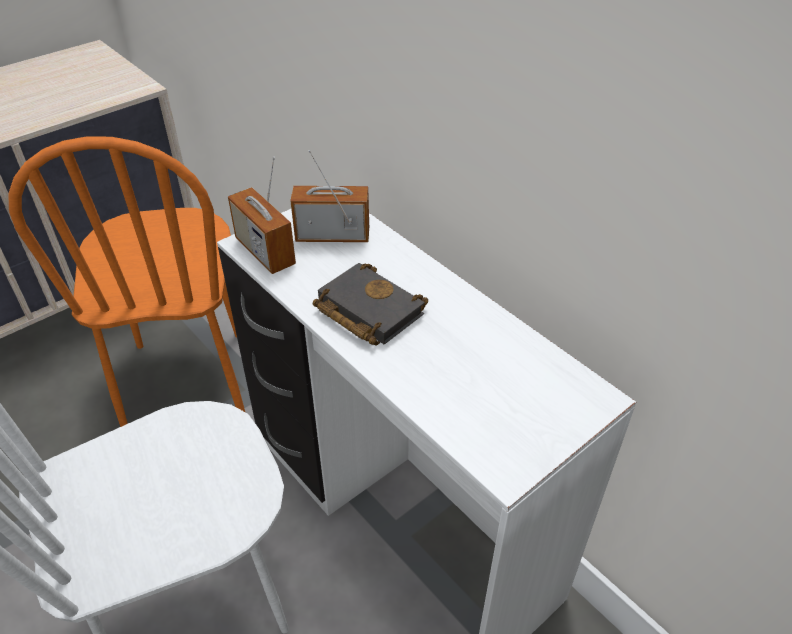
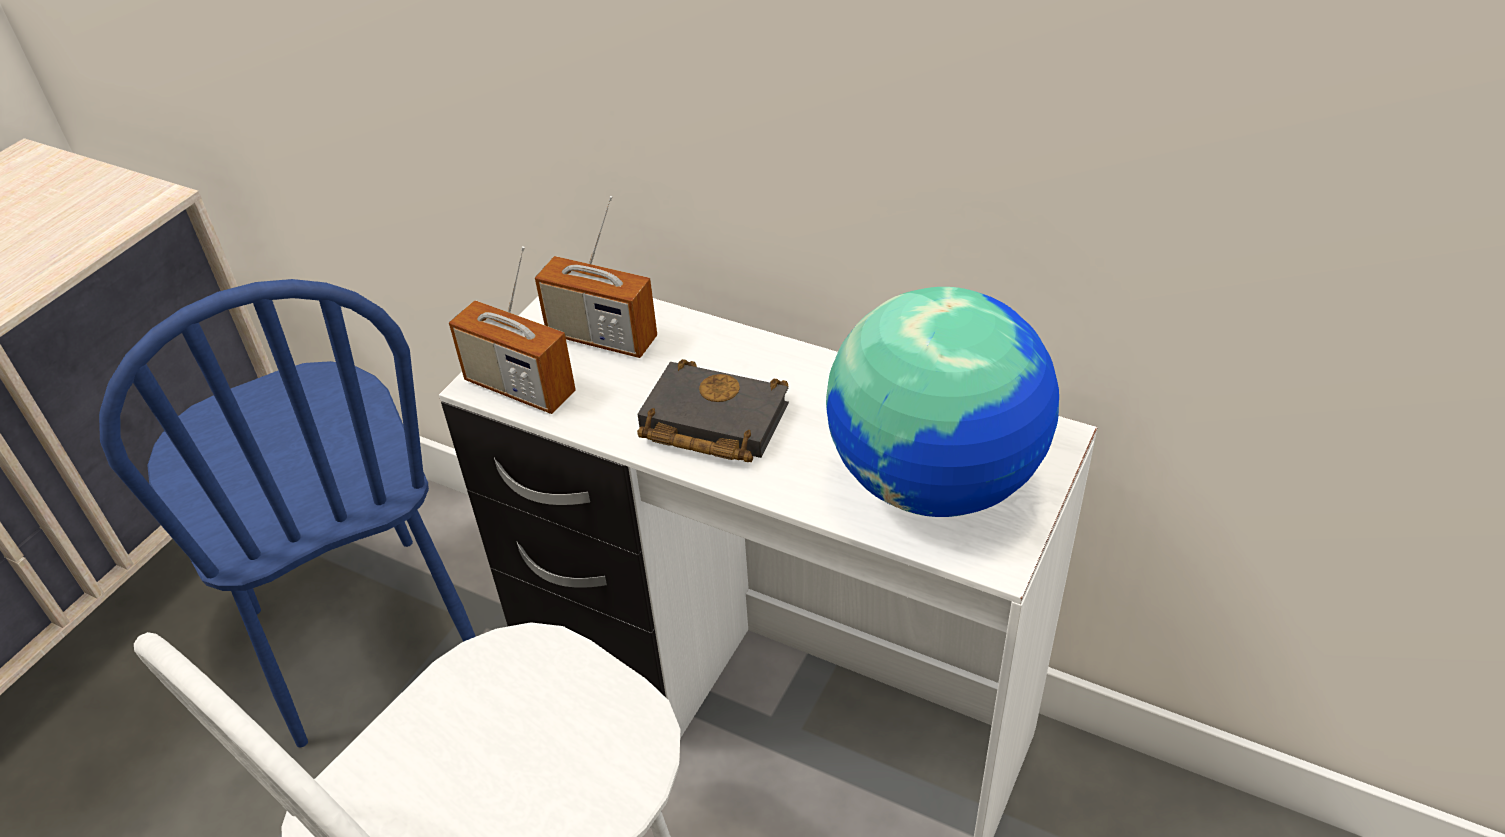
camera: 20 degrees left, 0 degrees up
orange chair [8,136,245,427] -> blue chair [99,279,476,747]
radio [290,150,369,242] -> radio turned 135 degrees counterclockwise [535,196,657,358]
none -> globe [826,287,1059,517]

